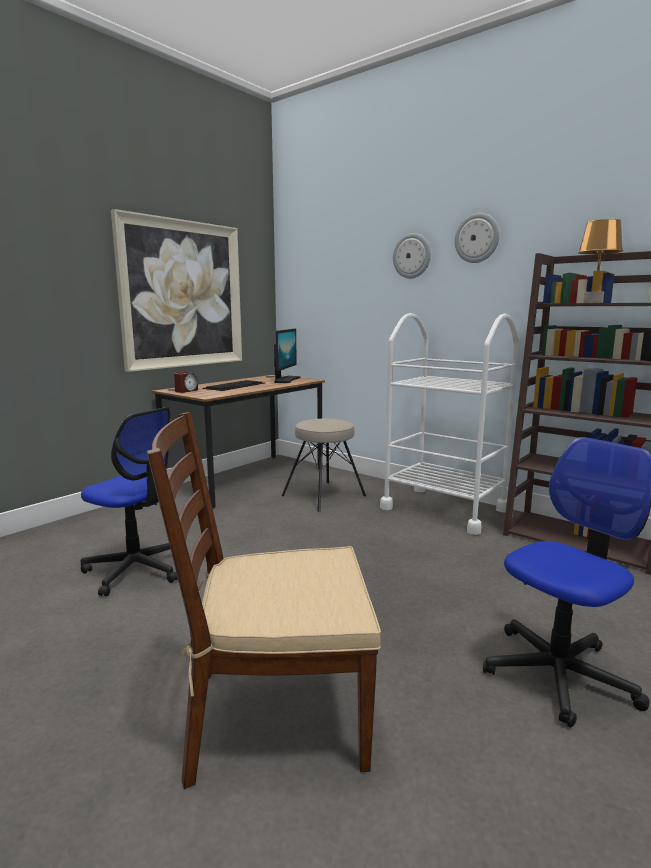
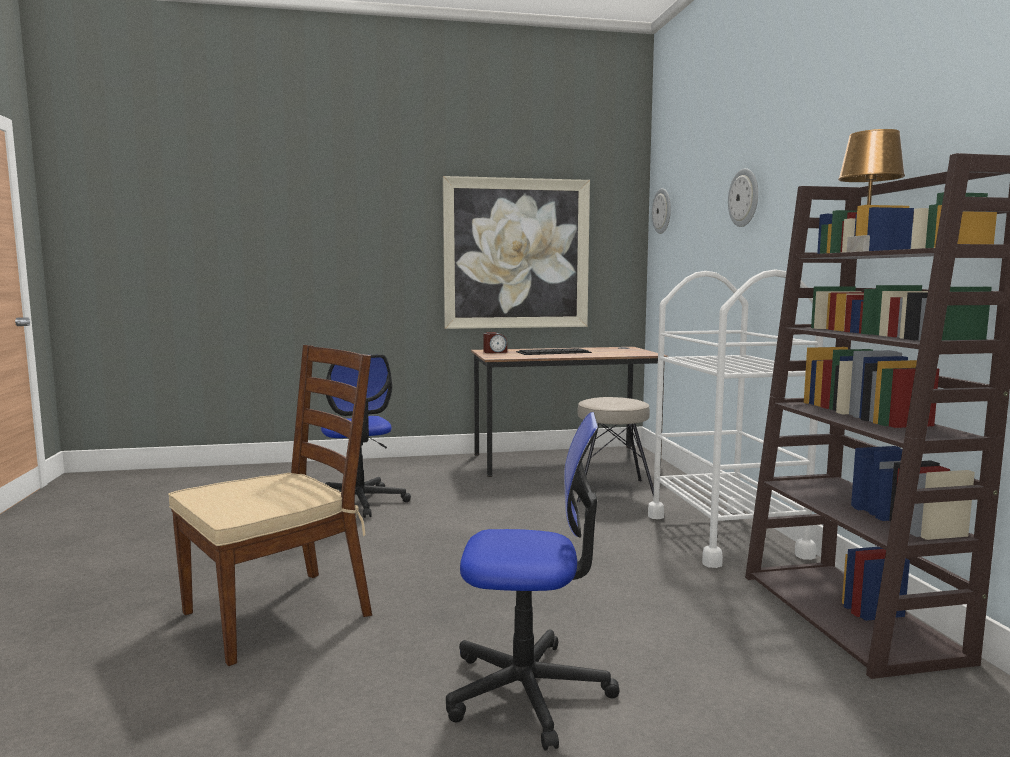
camera: 40 degrees right, 5 degrees down
brown chair [147,412,381,789] -> brown chair turned 105 degrees clockwise [168,345,372,666]
monitor [274,329,301,383] -> none
wall clock [455,213,500,263] -> wall clock moved to [652,188,671,234]

